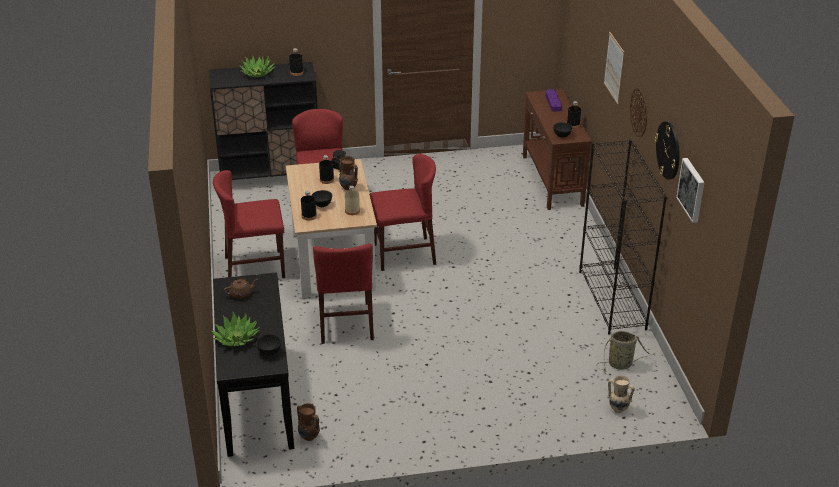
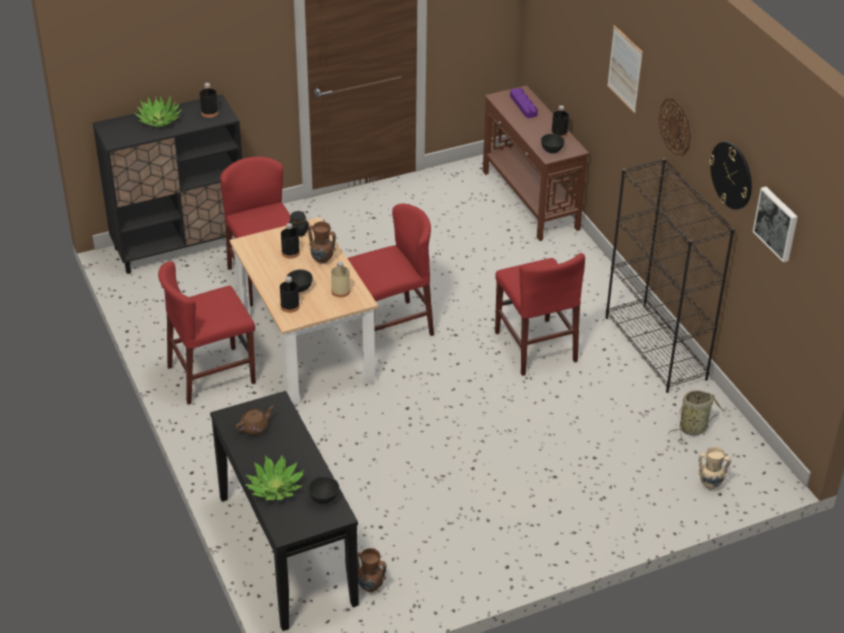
camera: 15 degrees left, 5 degrees up
red chair [313,243,374,344] -> red chair moved to [495,253,585,376]

